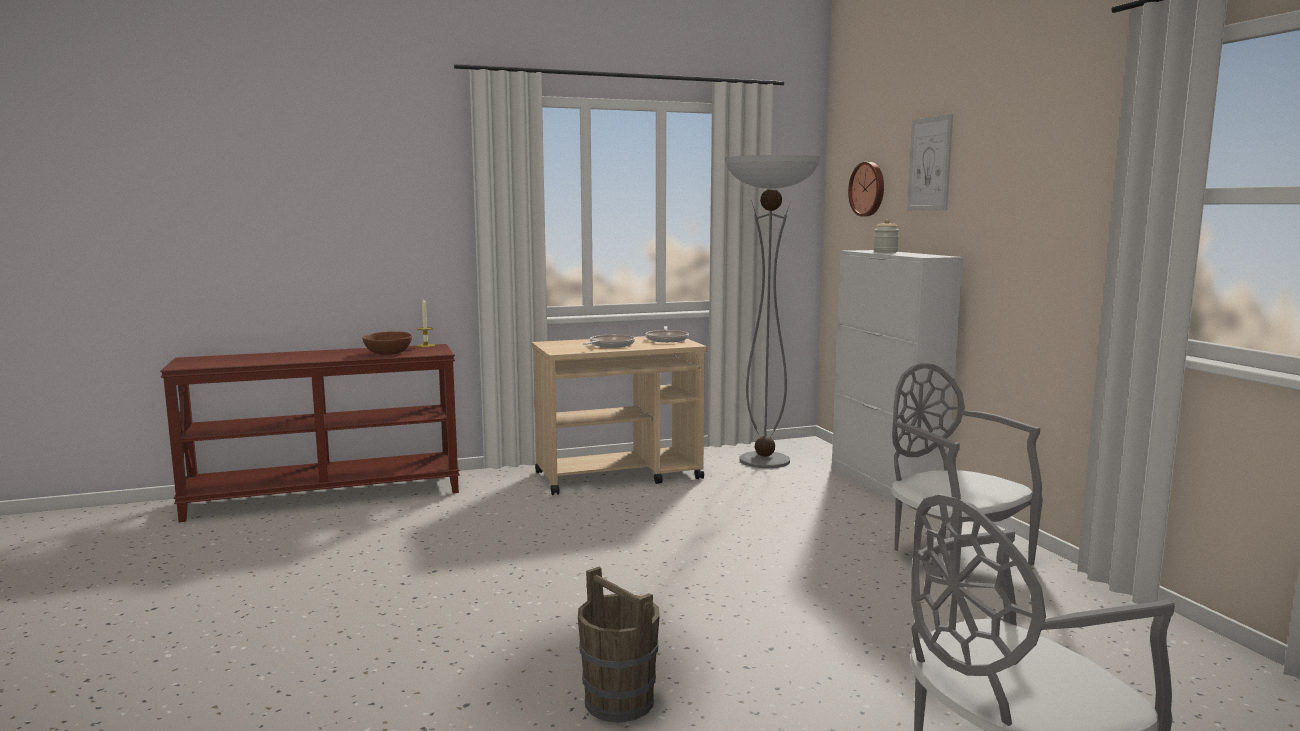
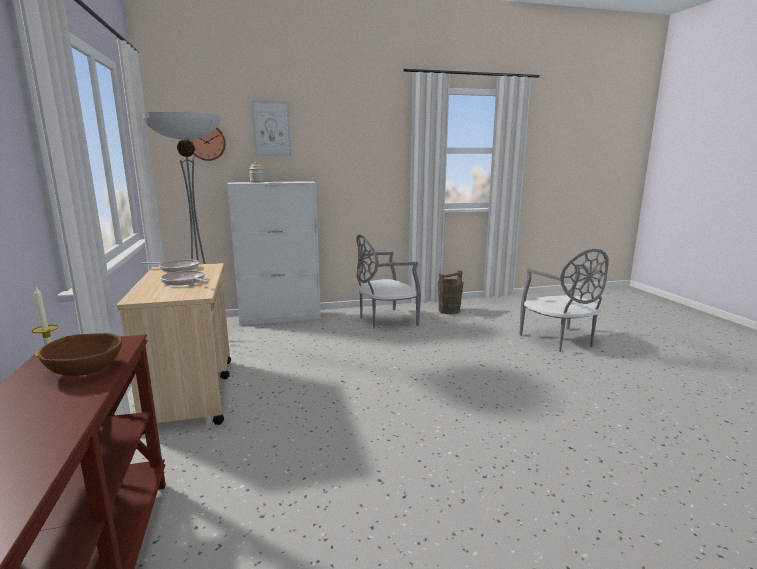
camera: 85 degrees left, 5 degrees up
brown bucket [578,567,660,723] -> brown bucket moved to [438,270,464,314]

